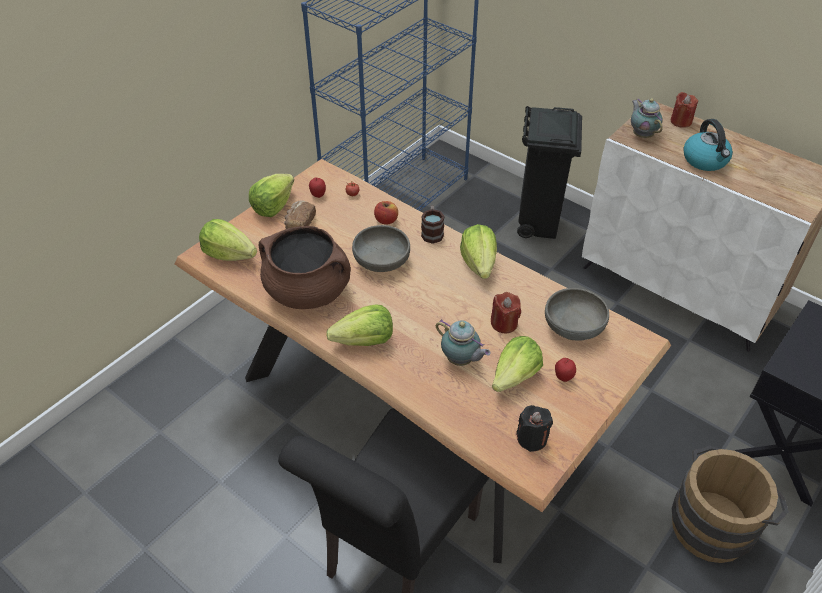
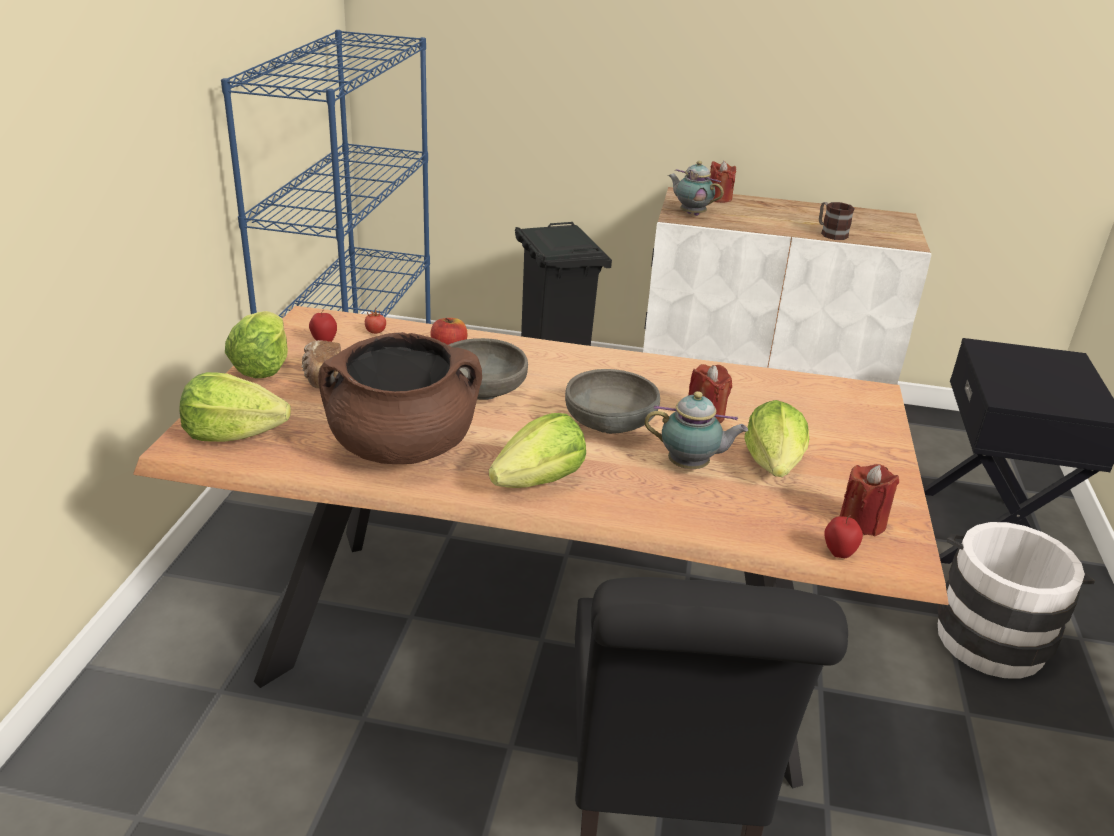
camera: 30 degrees left, 15 degrees down
mug [421,205,445,244] -> mug moved to [819,202,855,240]
lettuce [460,224,497,279] -> none
black candle [516,405,553,452] -> red candle [840,464,899,536]
grey bowl [545,288,609,341] -> grey bowl moved to [565,369,660,434]
apple [555,358,576,382] -> apple moved to [824,515,863,558]
brown bucket [672,446,789,563] -> white bucket [937,522,1095,678]
kettle [684,119,733,171] -> none

